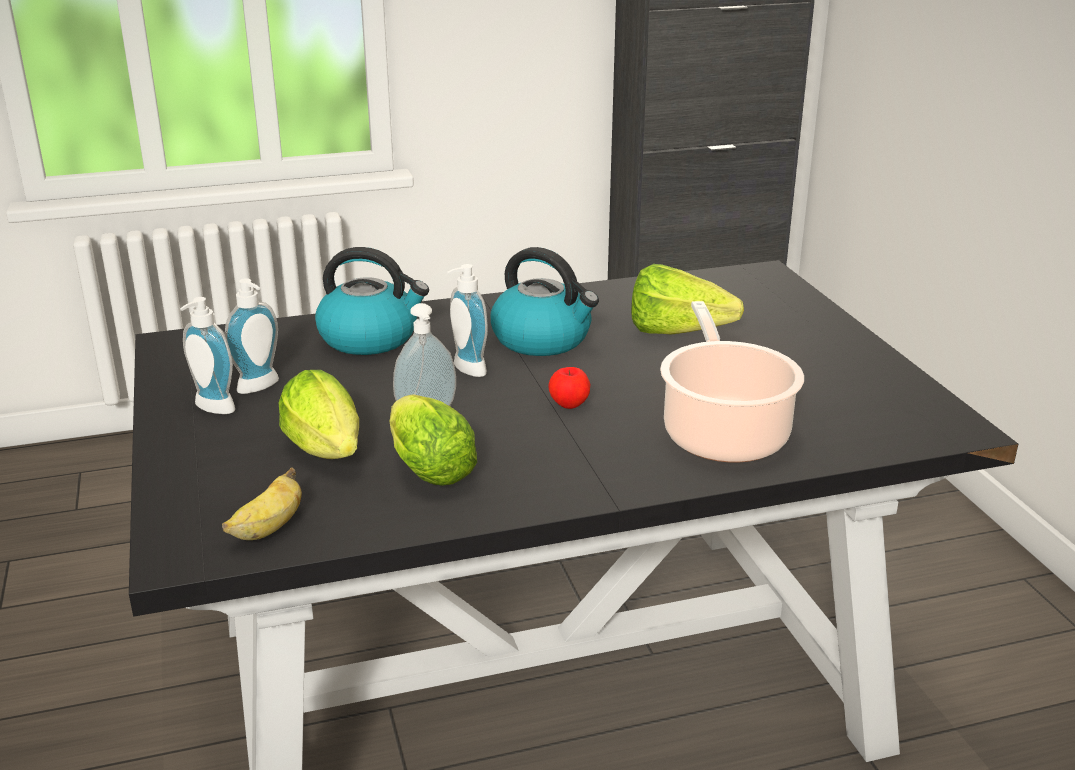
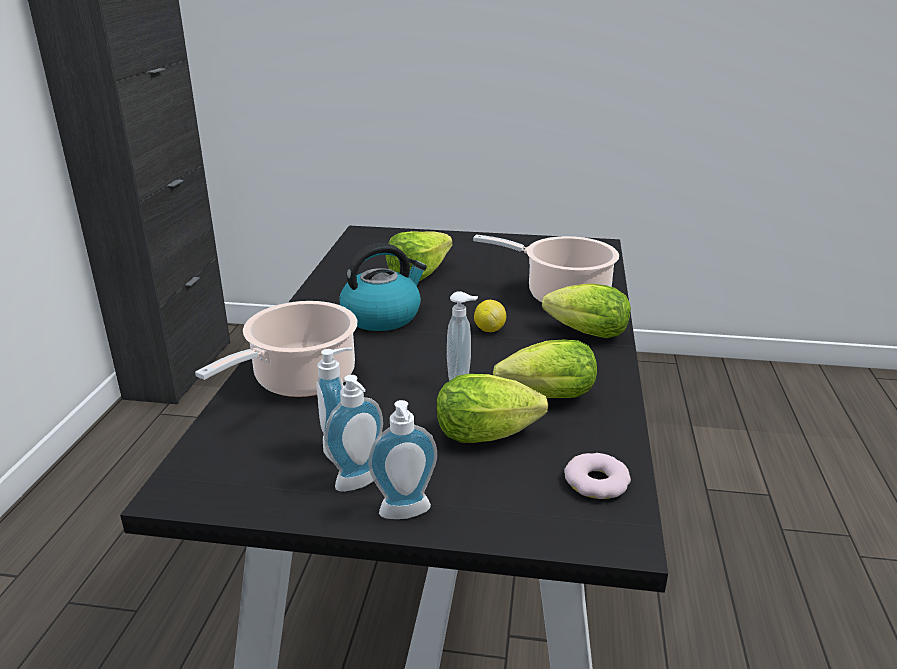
camera: 65 degrees left, 0 degrees up
banana [222,468,302,540] -> donut [564,453,631,499]
kettle [315,247,429,355] -> cooking pot [195,301,357,397]
soap dispenser [447,264,488,377] -> soap dispenser moved to [368,400,437,519]
apple [548,367,590,409] -> lemon [474,300,506,332]
none -> lettuce [542,283,631,338]

